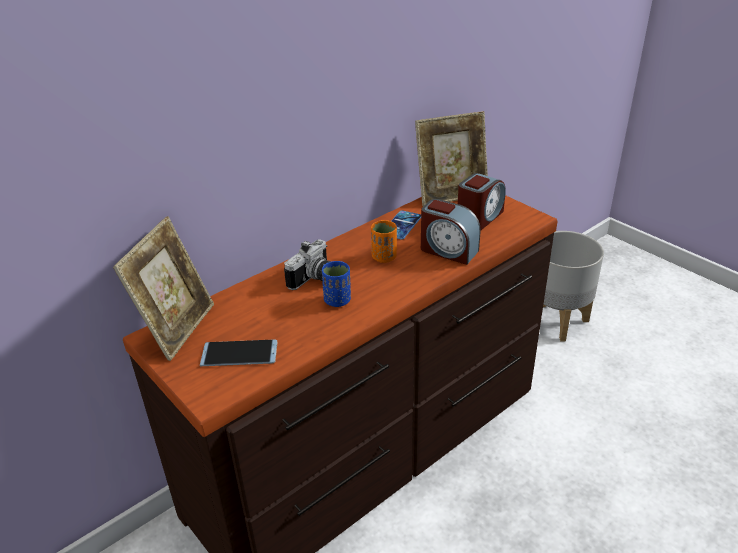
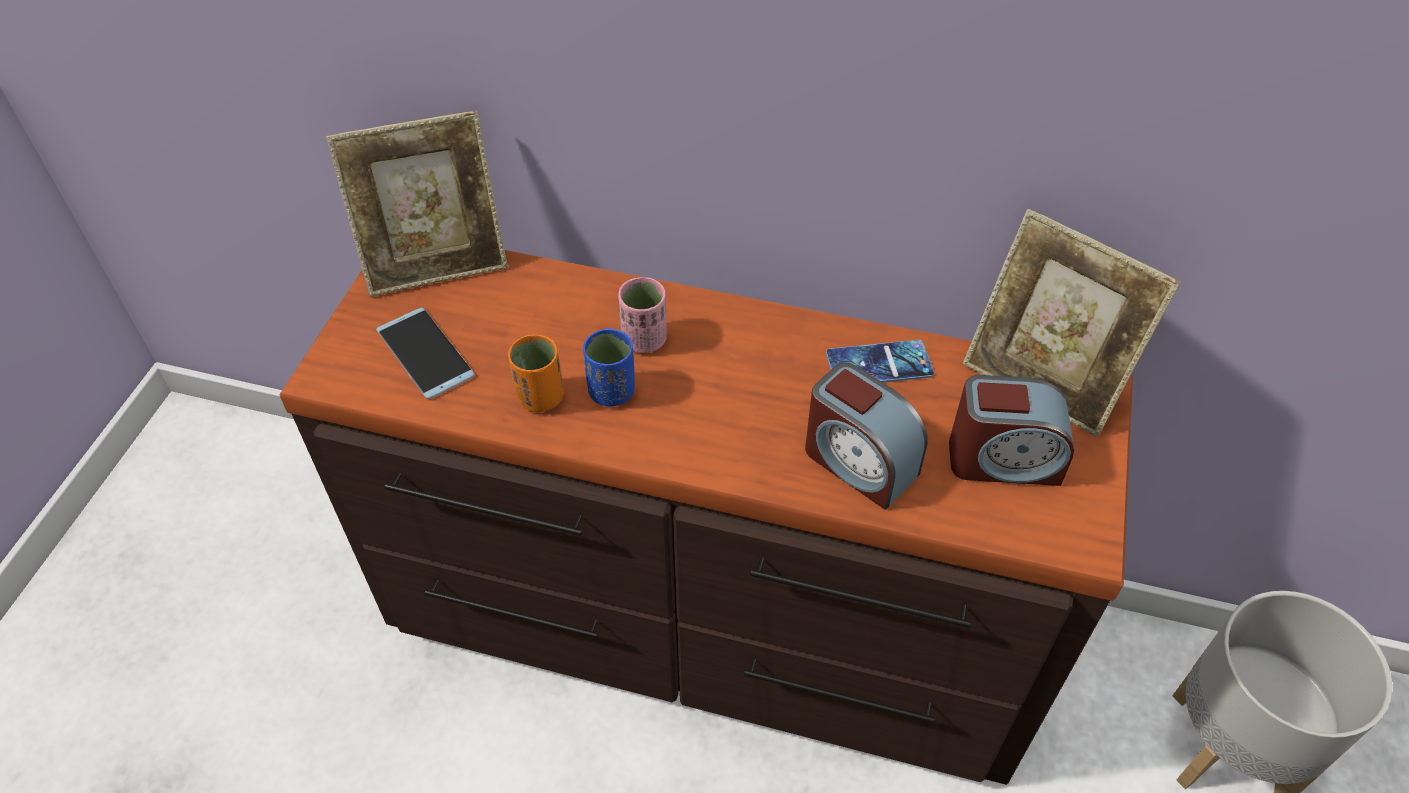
camera: 55 degrees right, 15 degrees up
camera [284,239,331,290] -> pink cup [618,277,667,353]
orange cup [371,220,397,263] -> orange cup moved to [508,334,564,412]
alarm clock [421,199,481,265] -> alarm clock turned 45 degrees counterclockwise [805,363,928,510]

